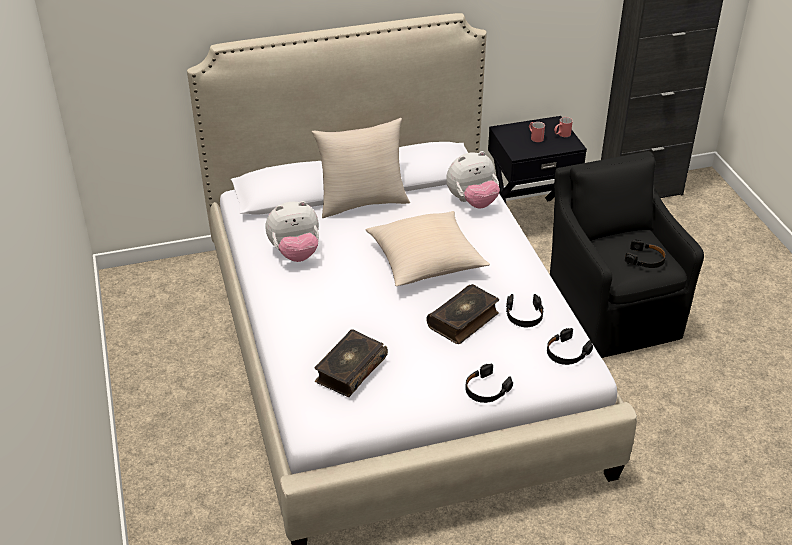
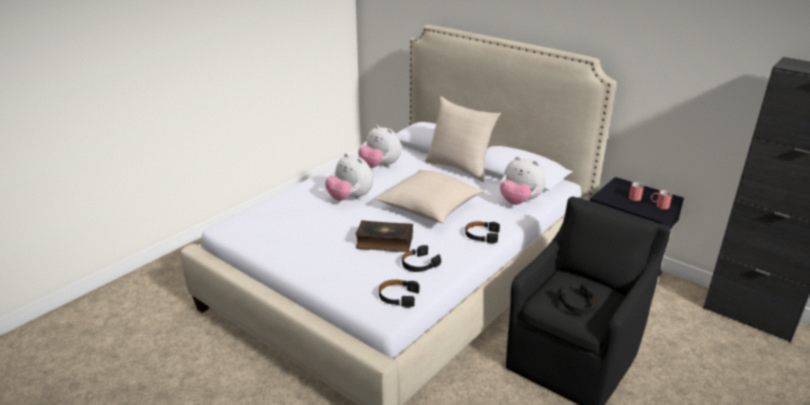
camera: 55 degrees right, 10 degrees down
book [314,329,388,397] -> none
black headphones [465,364,513,403] -> black headphones moved to [465,221,500,243]
none -> plush toy [325,153,373,201]

